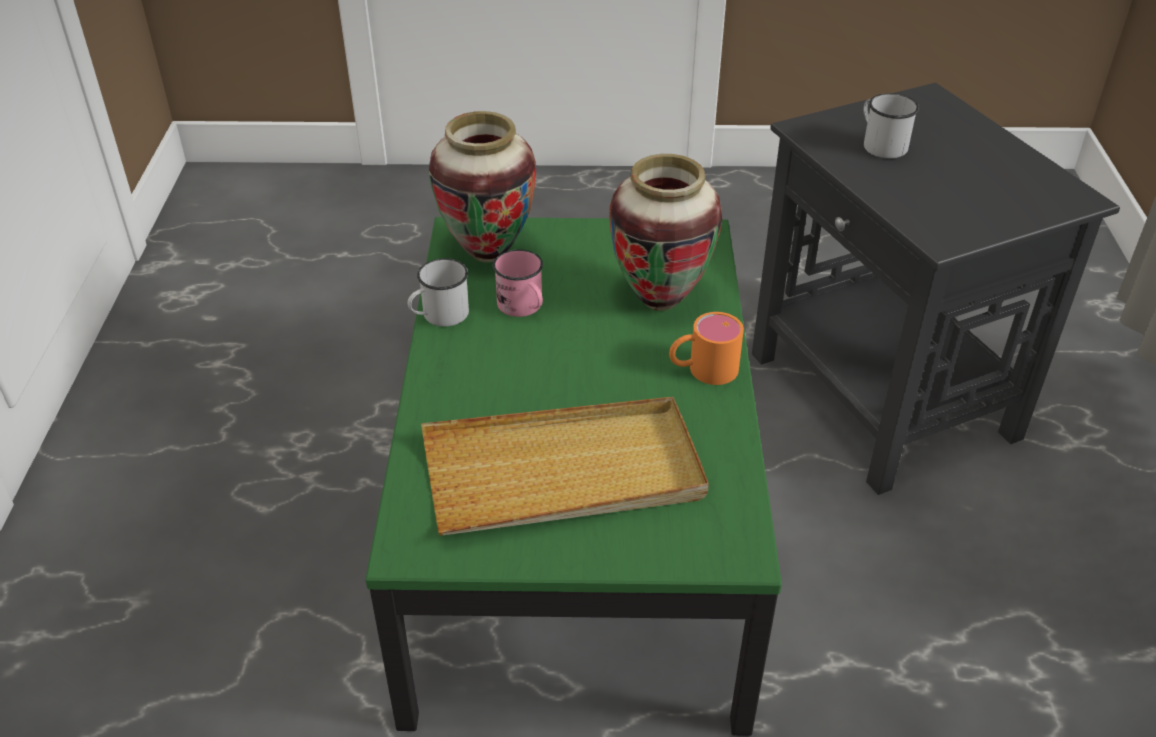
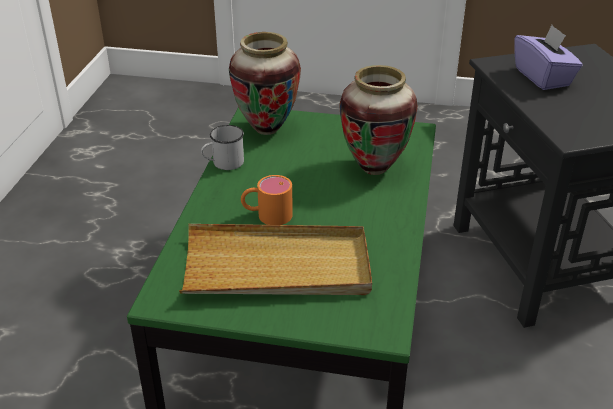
camera: 10 degrees right, 5 degrees down
pink mug [493,249,543,317] -> none
orange mug [669,312,744,385] -> orange mug moved to [241,175,293,225]
white mug [863,93,919,159] -> purple tissue box [515,25,583,90]

